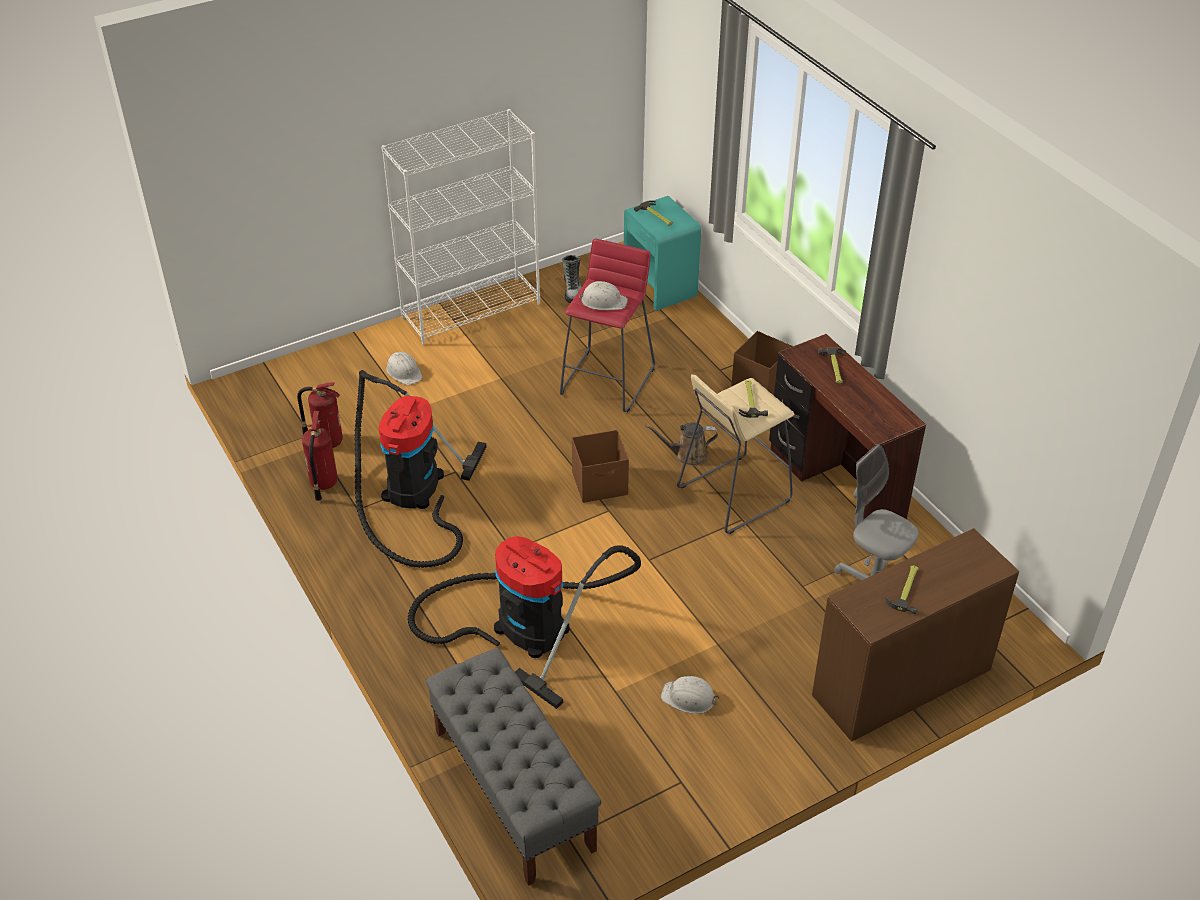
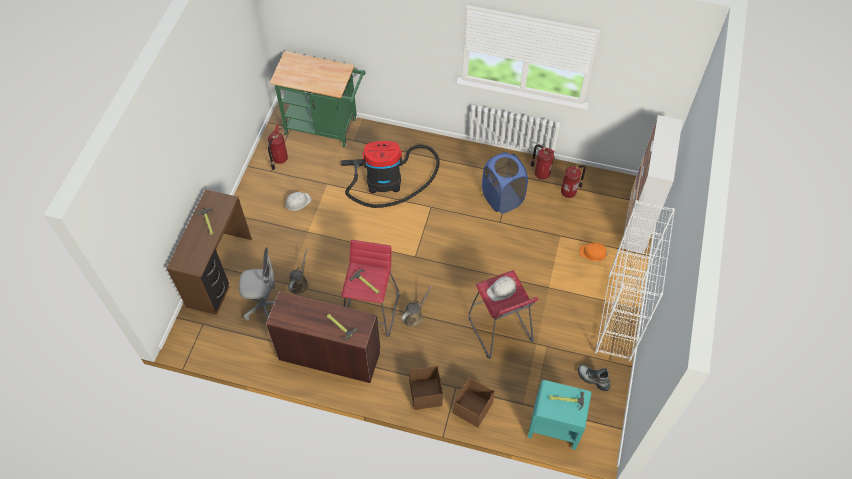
camera: 135 degrees right, 15 degrees up
vacuum cleaner [354,370,486,568] -> blue laundry basket [482,152,528,214]
white hard hat [386,352,423,385] -> orange hard hat [579,242,609,261]
grey bench [425,648,601,886] -> green cart [269,51,365,147]
brown storage box [572,430,629,503] -> brown storage box moved to [453,377,495,427]
beige stool [677,374,795,534] -> red stool [341,240,399,337]
none -> fire extinguisher [268,124,288,170]
none -> brown watering can [288,249,309,294]
none -> cabinet [622,115,682,253]

